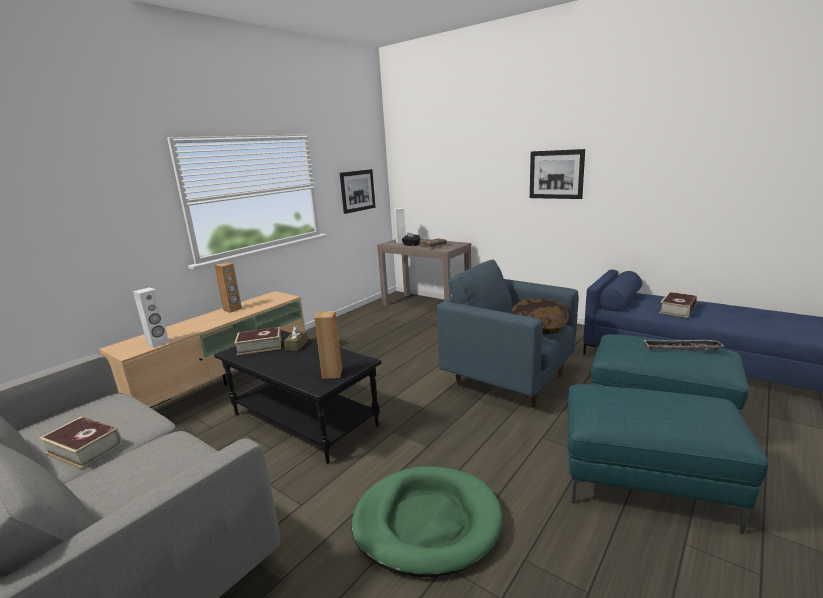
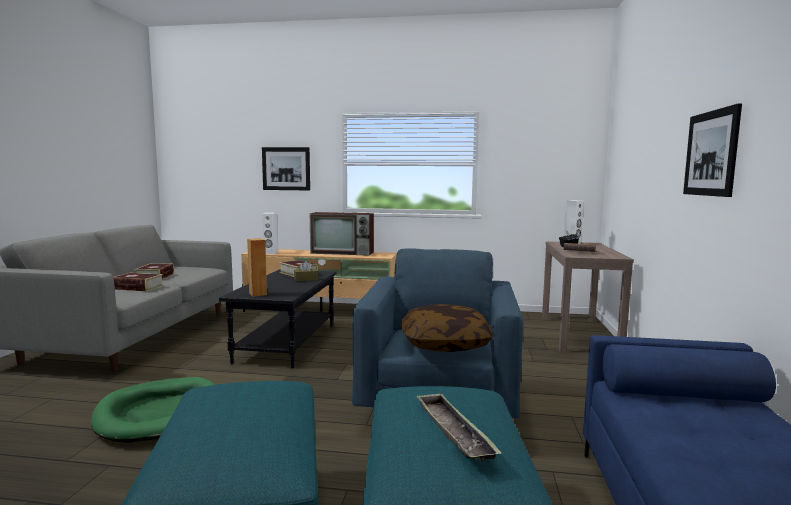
camera: 60 degrees right, 10 degrees down
brown speaker [214,262,242,313] -> television [310,212,374,256]
picture [340,169,375,214] -> picture moved to [262,147,310,191]
book [659,292,697,318] -> book moved to [113,273,164,291]

